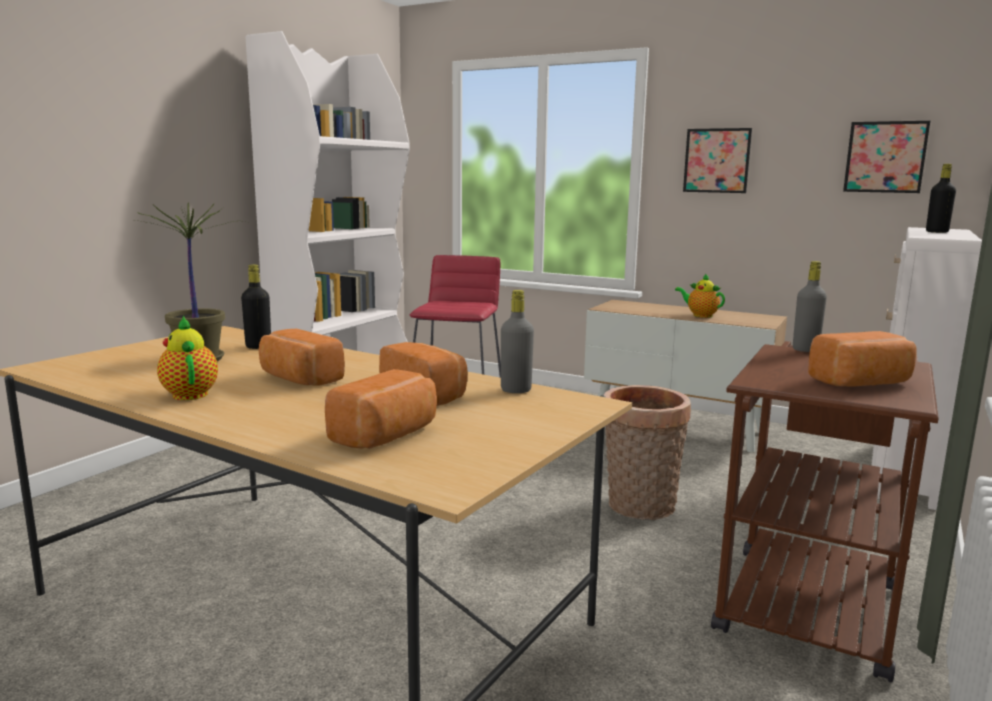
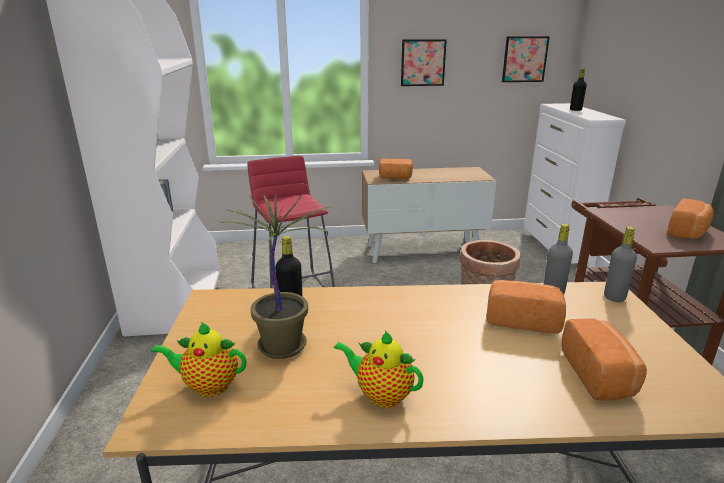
camera: 35 degrees left, 10 degrees up
bread [259,329,345,386] -> bread moved to [379,159,413,179]
teapot [675,273,725,318] -> teapot moved to [151,322,246,397]
grey bottle [793,261,827,352] -> grey bottle moved to [604,227,637,302]

